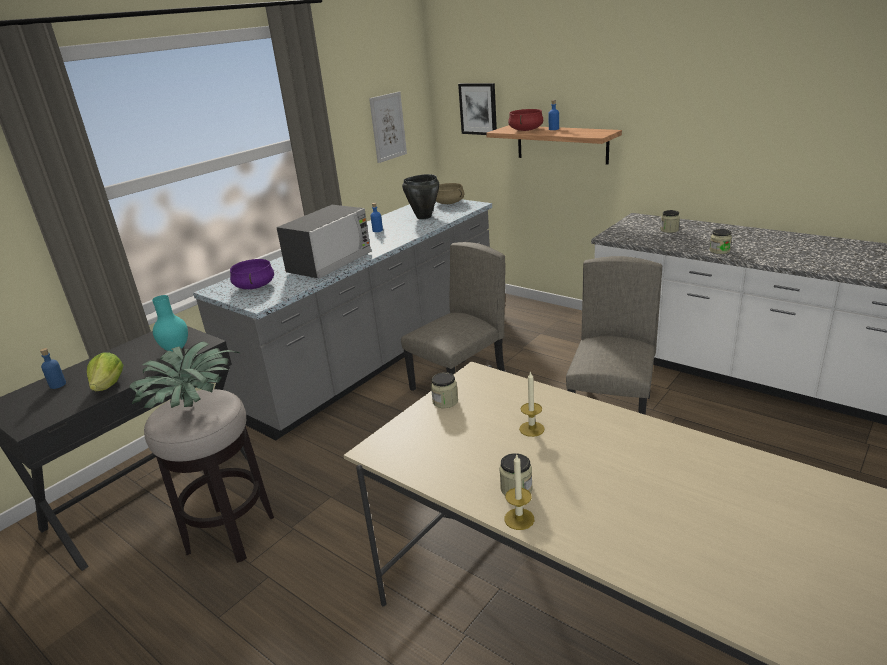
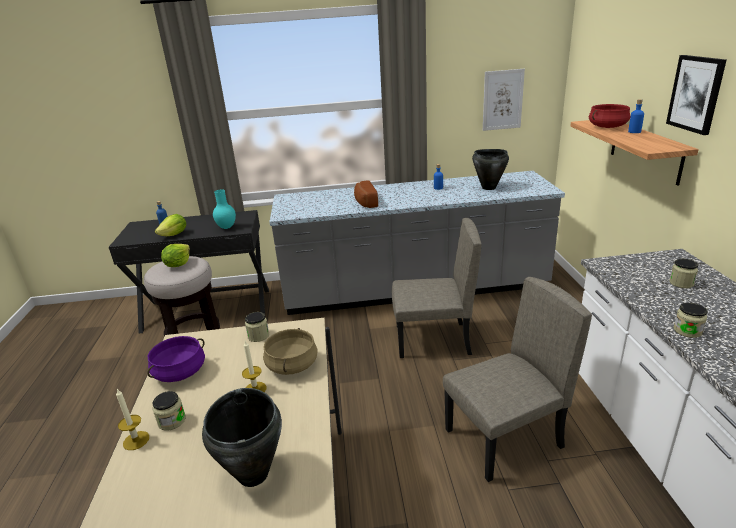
camera: 45 degrees right, 0 degrees up
potted plant [130,341,240,408] -> lettuce [161,244,190,267]
purple cooking pot [230,259,274,289] -> purple cooking pot moved to [147,336,205,382]
microwave [276,205,371,279] -> bread [354,181,378,208]
beige cooking pot [436,183,465,204] -> beige cooking pot moved to [263,328,318,375]
picture [458,83,497,135] -> picture moved to [666,55,726,135]
none -> black cooking pot [202,388,282,487]

